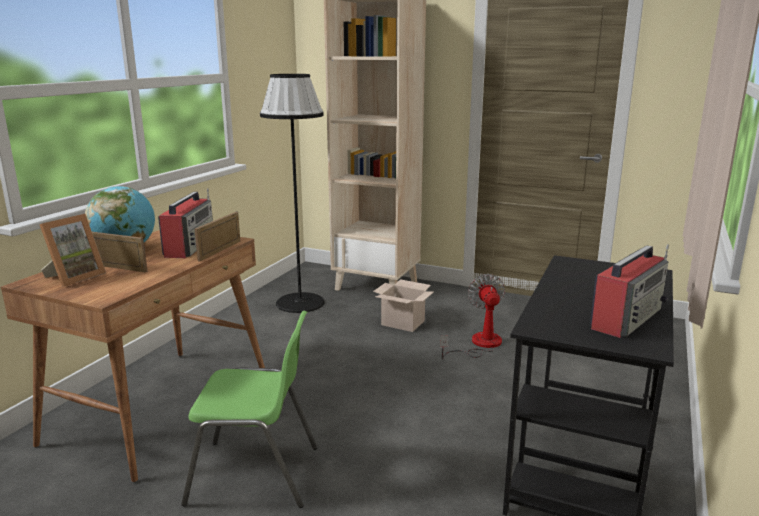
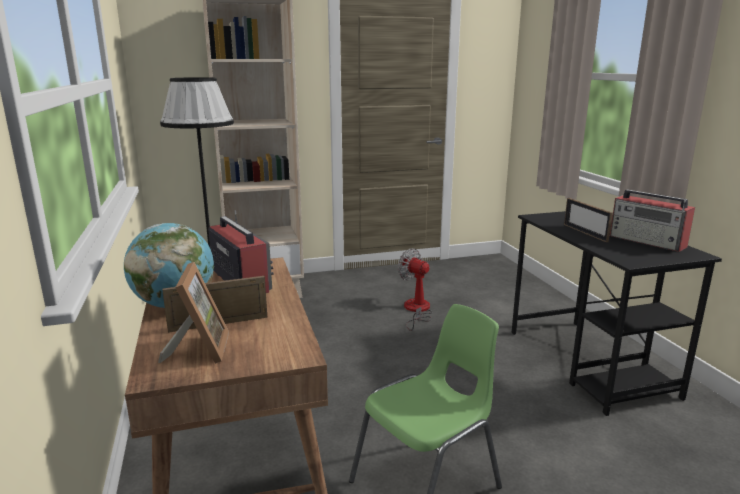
camera: 40 degrees left, 0 degrees up
picture frame [195,212,240,262] -> picture frame moved to [564,198,613,242]
cardboard box [373,279,434,332] -> none
radio [590,244,669,338] -> radio turned 135 degrees clockwise [610,189,695,252]

